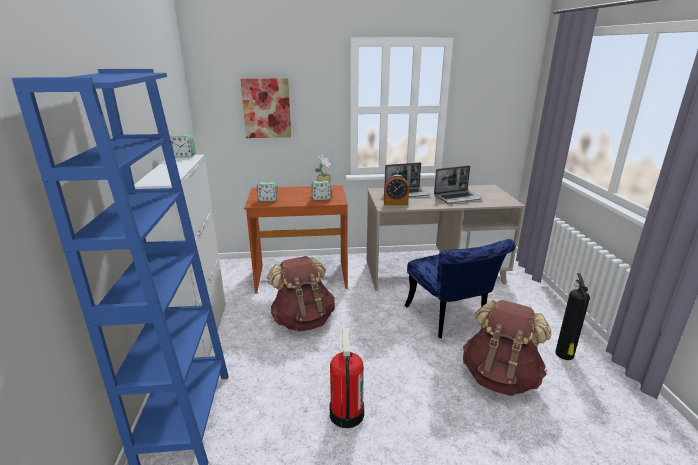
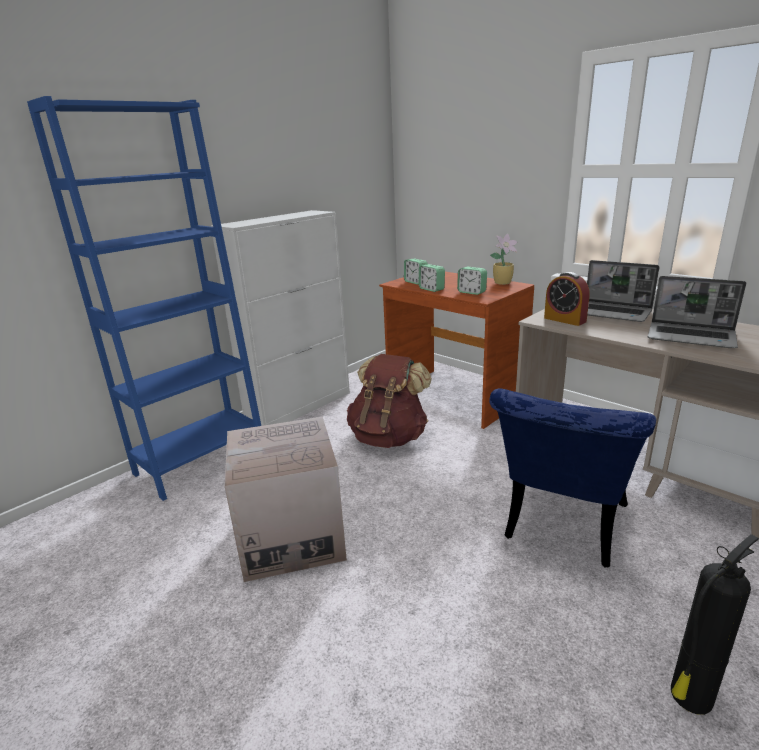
camera: 50 degrees right, 0 degrees up
alarm clock [170,135,196,158] -> alarm clock moved to [419,264,445,292]
picture [240,78,291,138] -> none
fire extinguisher [330,328,364,428] -> cardboard box [225,416,347,582]
brown backpack [463,300,552,396] -> none

